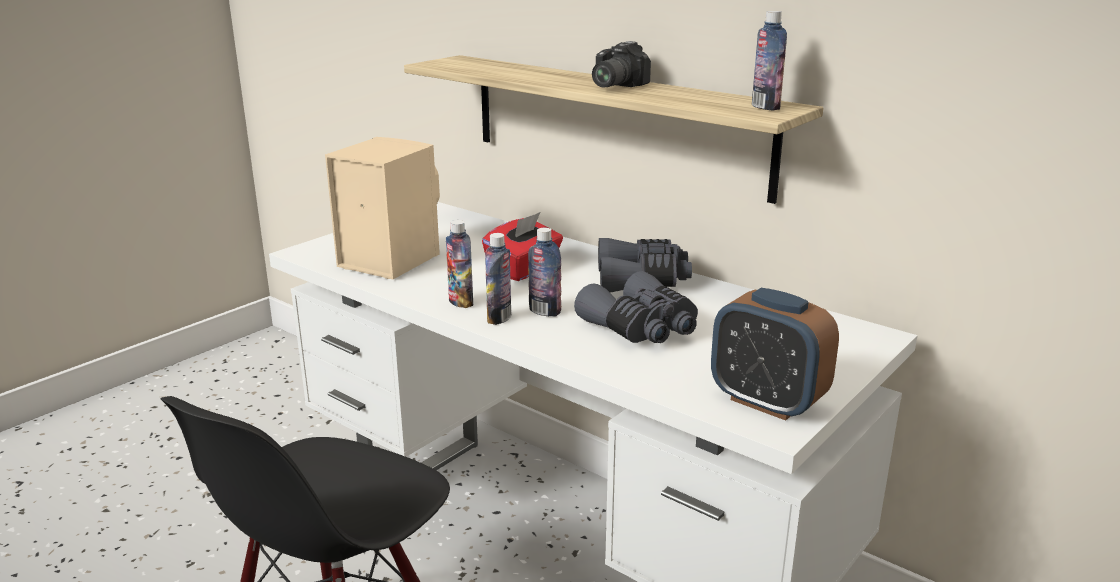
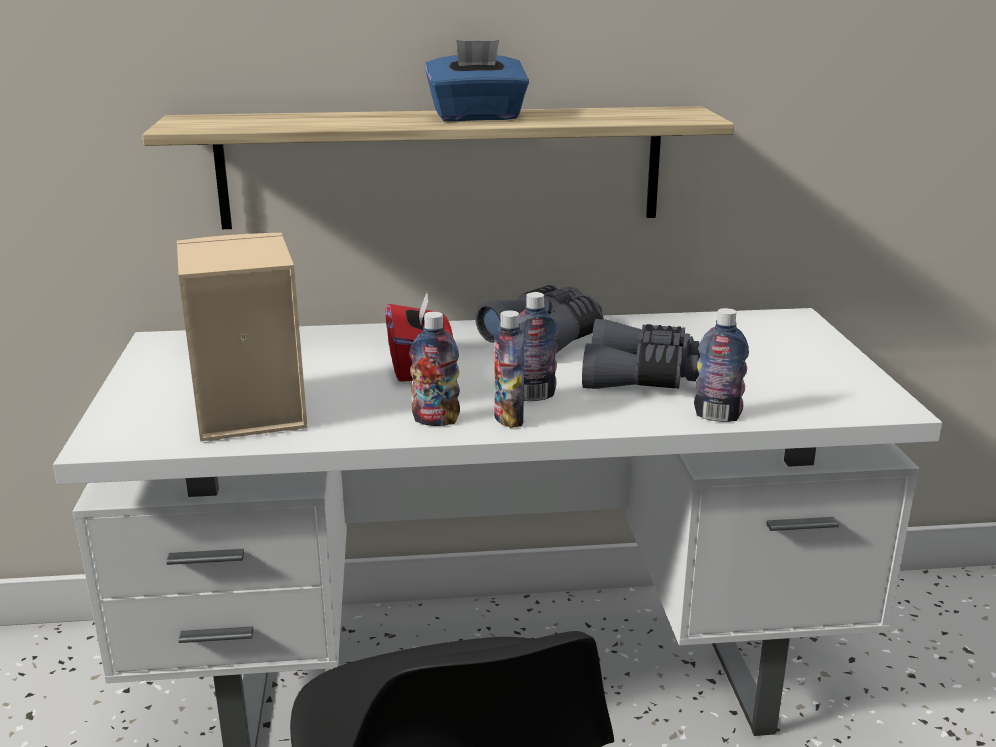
camera: 45 degrees left, 0 degrees up
camera [592,41,651,88] -> blue tissue box [425,40,529,121]
alarm clock [711,288,839,421] -> none
bottle [752,11,787,111] -> bottle moved to [694,308,749,422]

